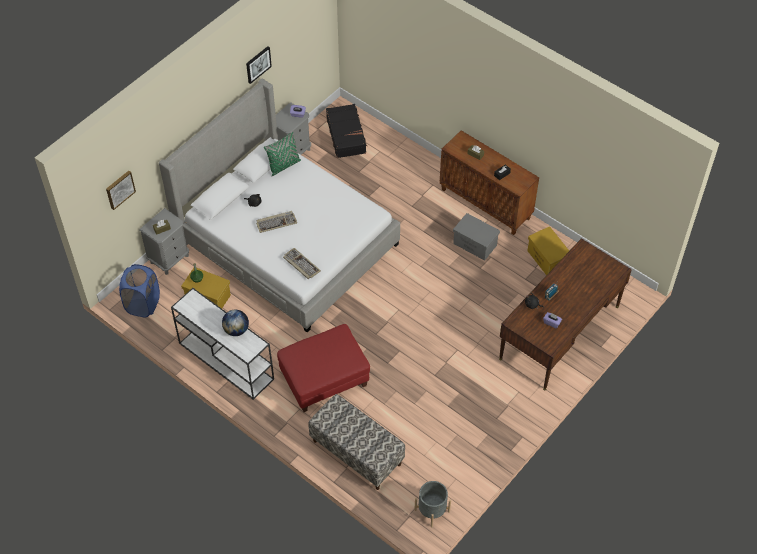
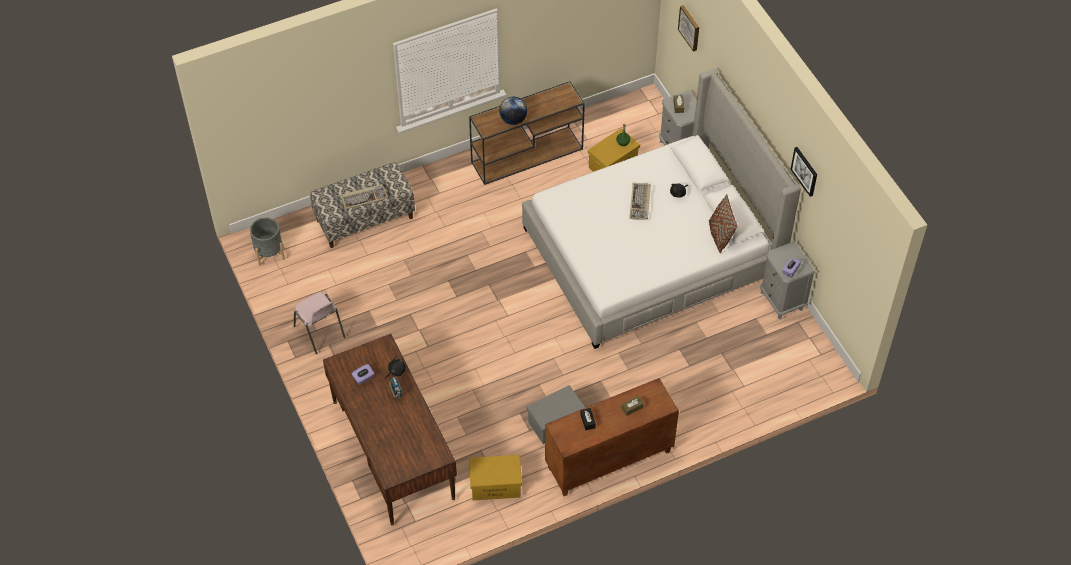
camera: 115 degrees right, 0 degrees up
blue laundry basket [119,264,160,318] -> none
white console table [171,288,274,400] -> brown console table [469,81,585,185]
green pillow [264,132,301,176] -> brown pillow [709,194,738,253]
red ottoman [277,324,370,412] -> none
keyboard [283,248,321,279] -> keyboard moved to [341,184,388,210]
black suitcase [326,104,368,158] -> none
none -> pink chair [294,292,346,354]

